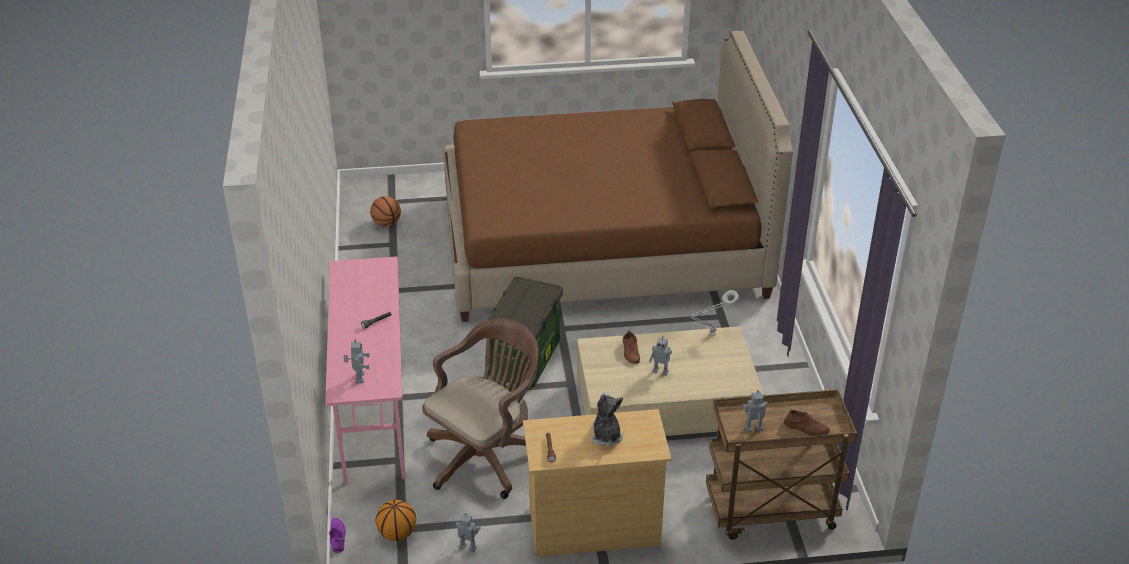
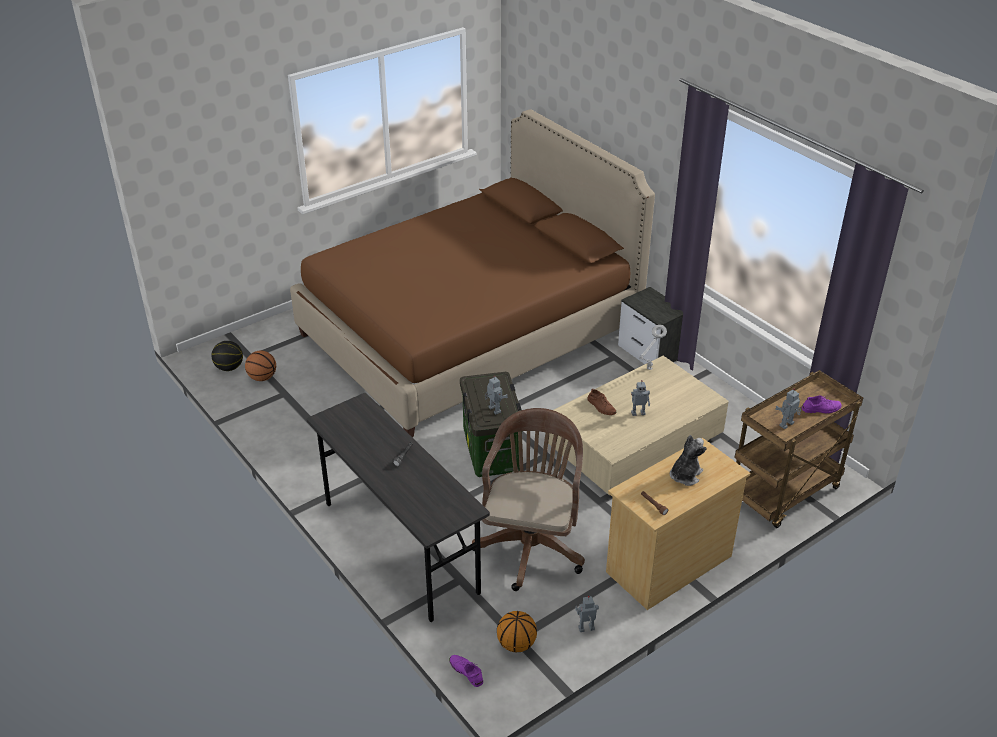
camera: 30 degrees left, 0 degrees up
pink desk [325,257,406,484] -> grey desk [306,393,490,622]
toy robot [343,340,370,383] -> toy robot moved to [485,376,508,414]
plush toy [590,392,623,446] -> plush toy turned 75 degrees clockwise [670,435,707,486]
brown shoe [784,409,830,436] -> purple shoe [802,395,842,414]
none -> basketball [211,341,243,371]
none -> nightstand [618,287,683,364]

